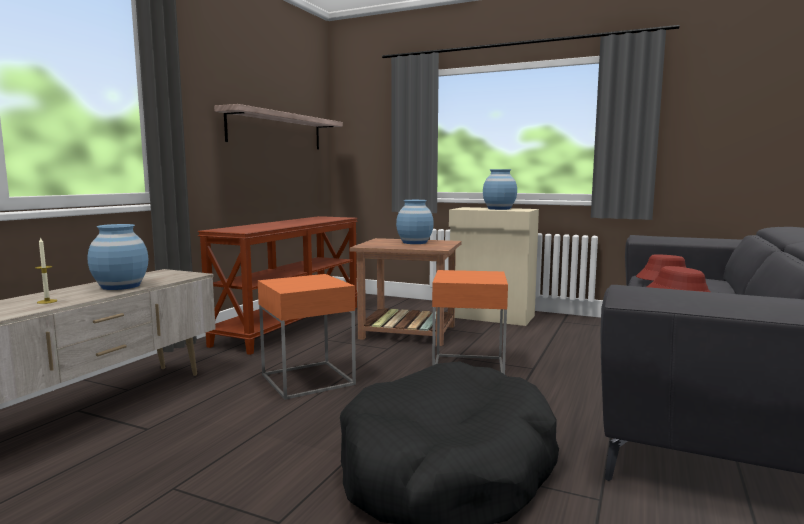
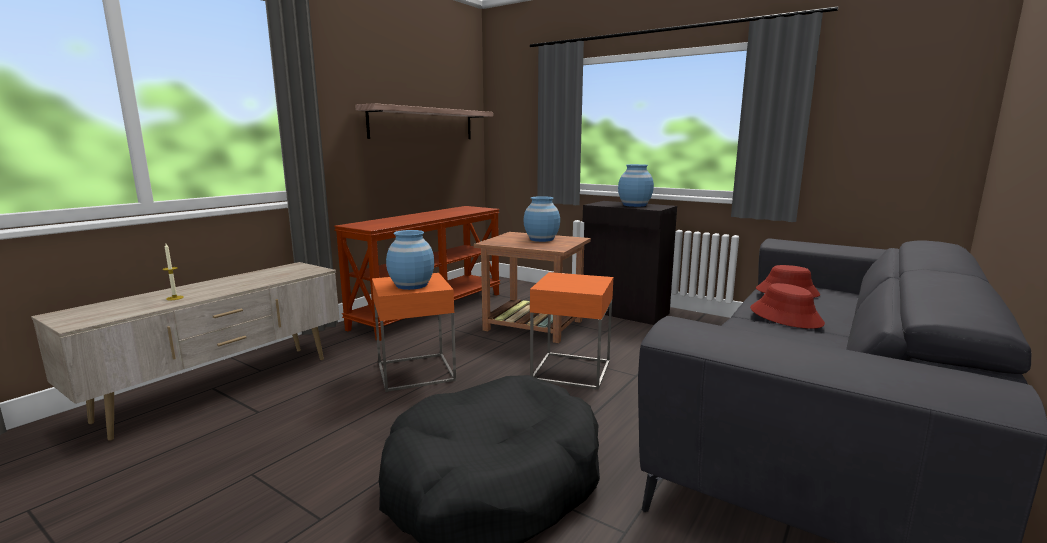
camera: 10 degrees right, 5 degrees up
blue vase [87,224,148,290] -> blue vase moved to [386,230,434,290]
beige cabinet [449,207,539,326] -> black cabinet [583,201,677,325]

